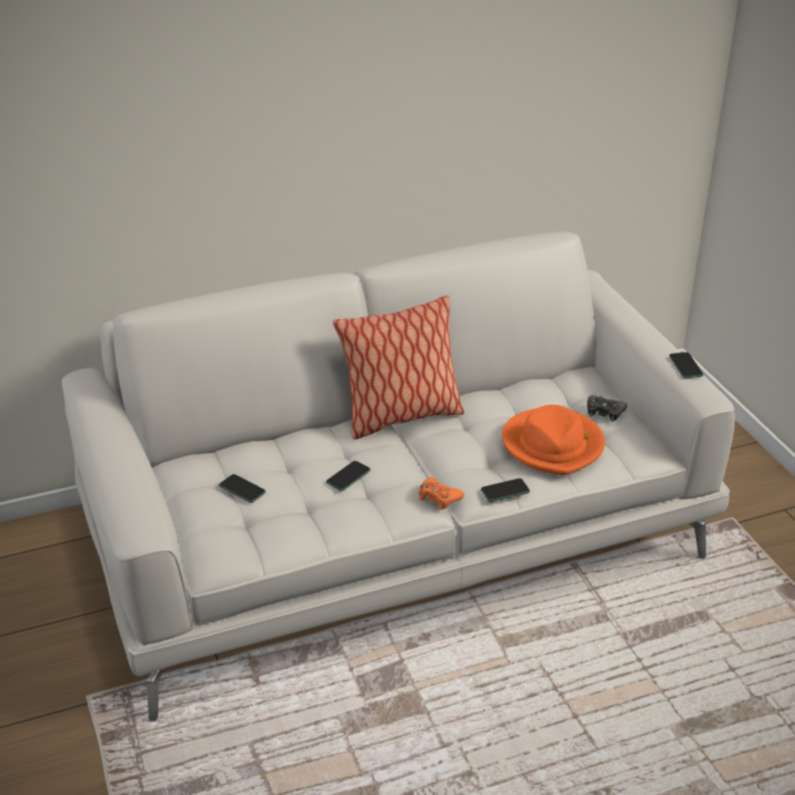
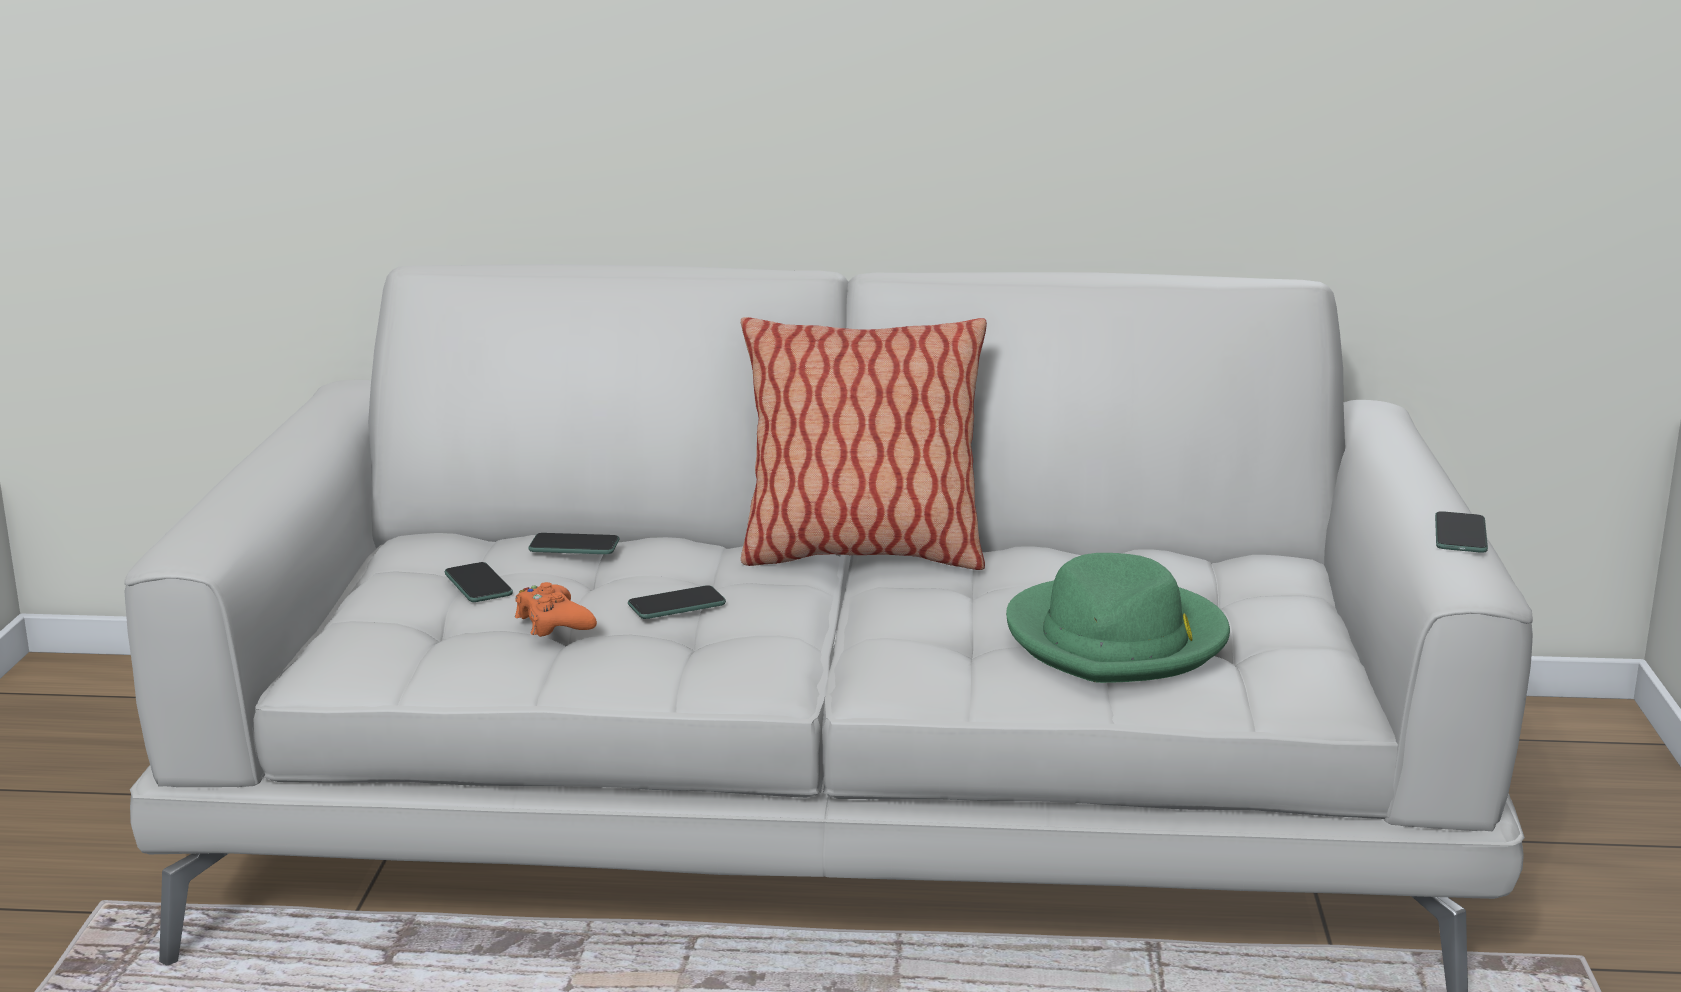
camera: 25 degrees right, 15 degrees down
orange game controller [419,477,464,510] -> orange game controller moved to [515,582,597,637]
phone [481,478,530,502] -> phone moved to [528,533,619,554]
orange hat [502,405,605,475] -> green hat [1006,553,1230,683]
black game controller [587,395,627,422] -> none

